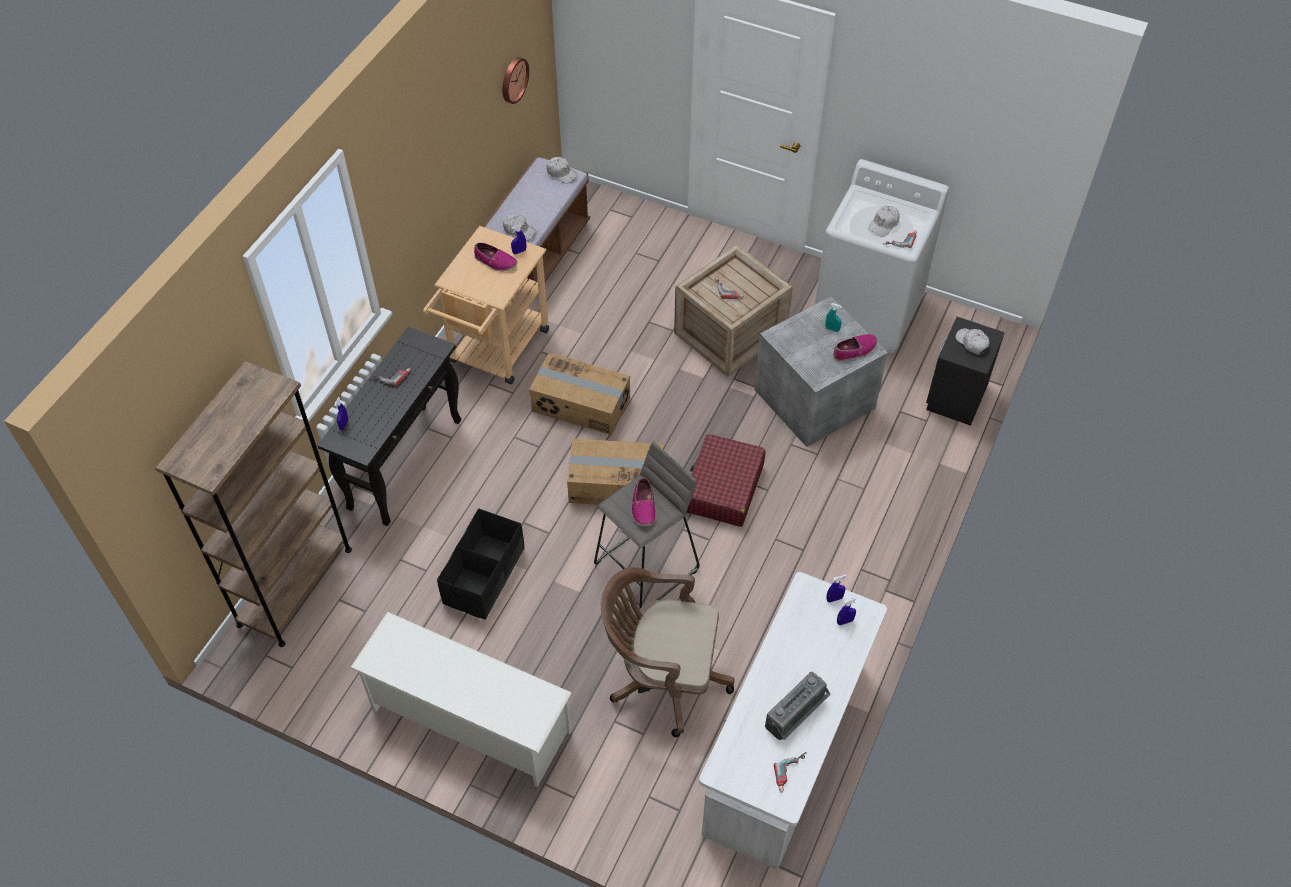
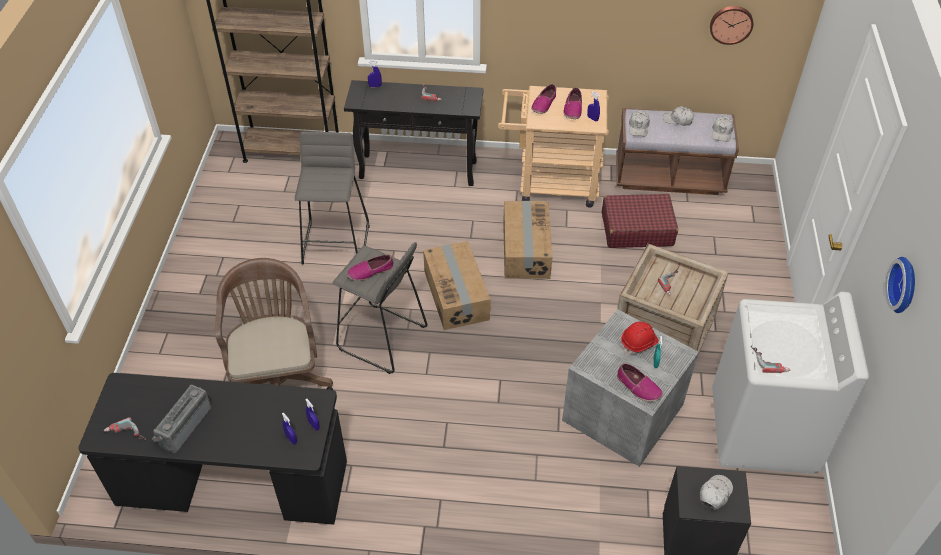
camera: 70 degrees right, 5 degrees down
white shoe rack [350,612,572,787] -> none
black storage box [437,508,525,620] -> grey stool [295,132,370,264]
red suitcase [687,434,766,527] -> red suitcase moved to [602,194,678,248]
white desk [699,572,887,870] -> black desk [78,373,347,525]
radio [765,672,831,740] -> radio turned 90 degrees clockwise [152,385,211,453]
white cap [868,206,899,237] -> white cap moved to [663,106,694,126]
none -> shoe [531,84,556,114]
none -> red hard hat [621,322,659,355]
none -> wall clock [885,257,915,313]

